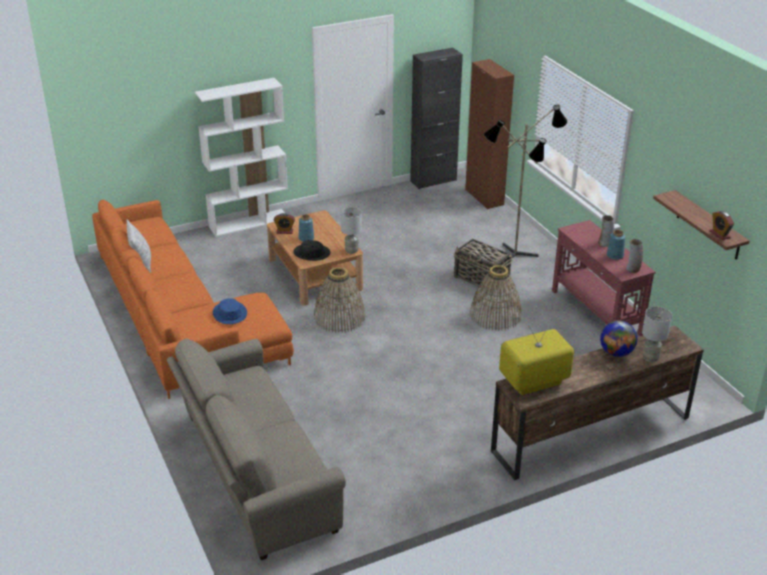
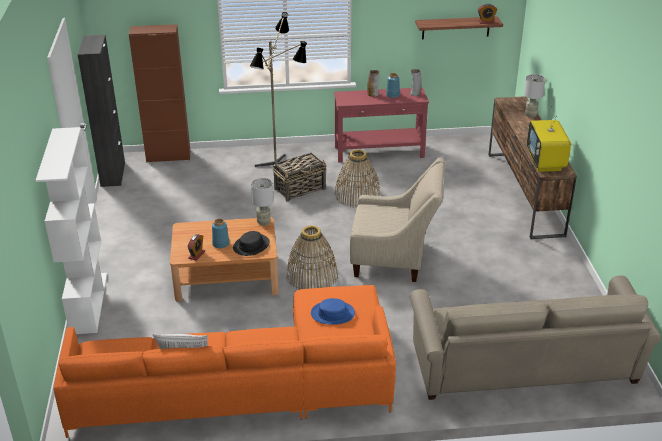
camera: 70 degrees left, 0 degrees up
globe [600,321,637,357] -> none
none -> beige armchair [350,158,446,282]

